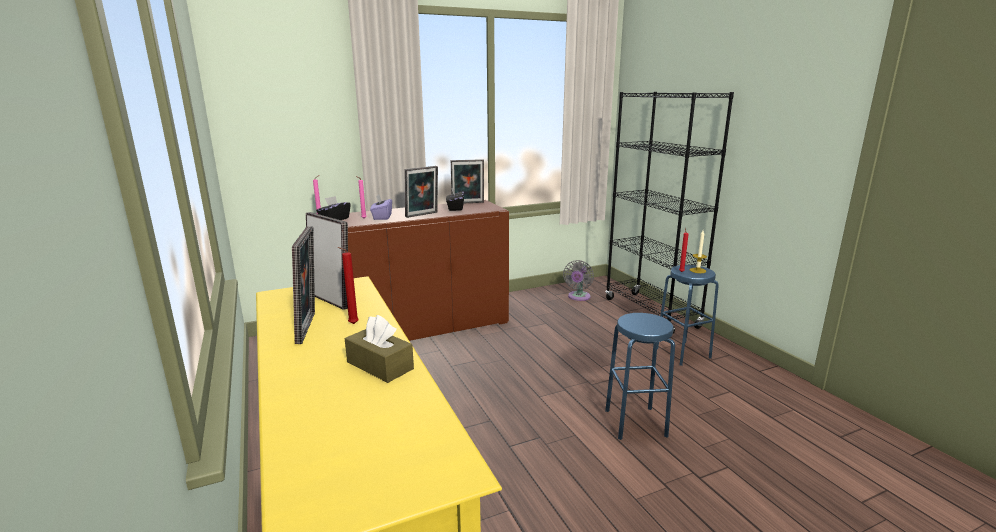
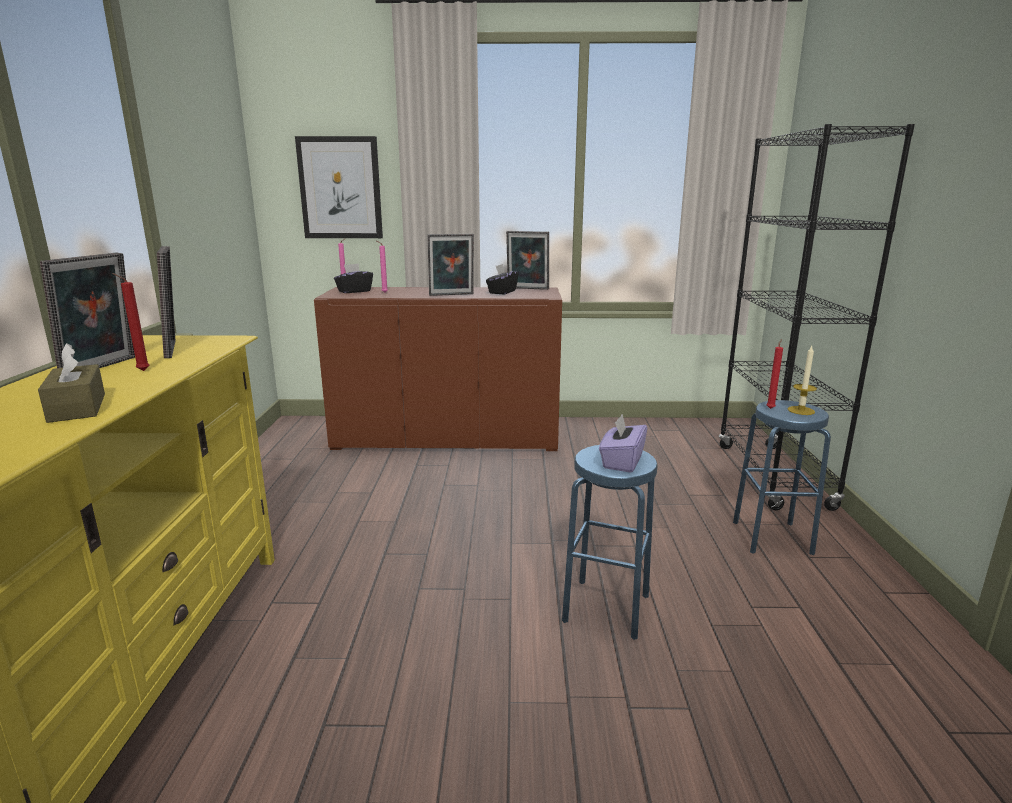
camera: 25 degrees right, 0 degrees up
purple tissue box [370,195,392,220] -> purple tissue box moved to [599,414,647,473]
grey fan [563,260,594,301] -> none
none -> picture [295,136,383,238]

